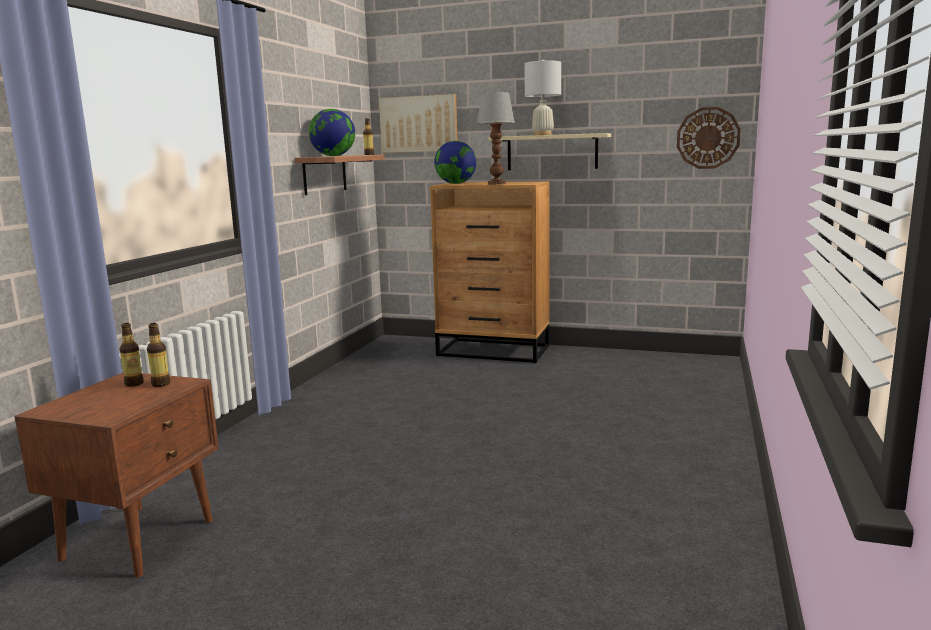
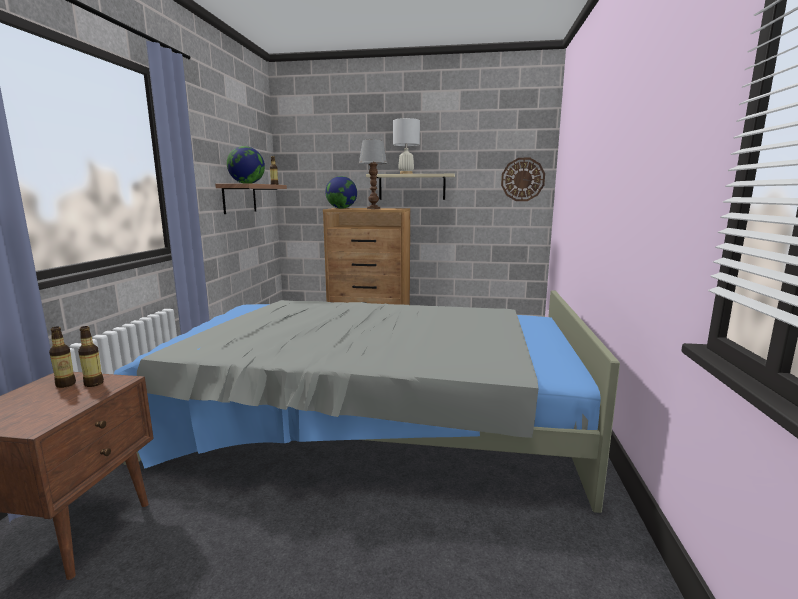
camera: 10 degrees left, 0 degrees up
picture [379,94,457,153] -> none
none -> grey bed [114,290,620,513]

